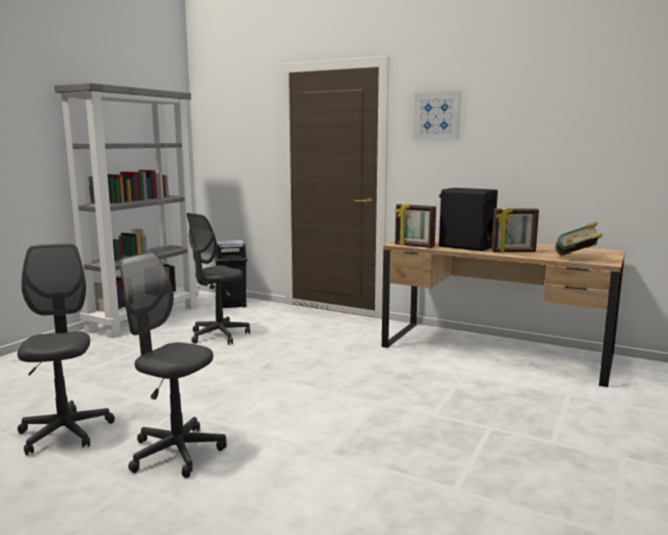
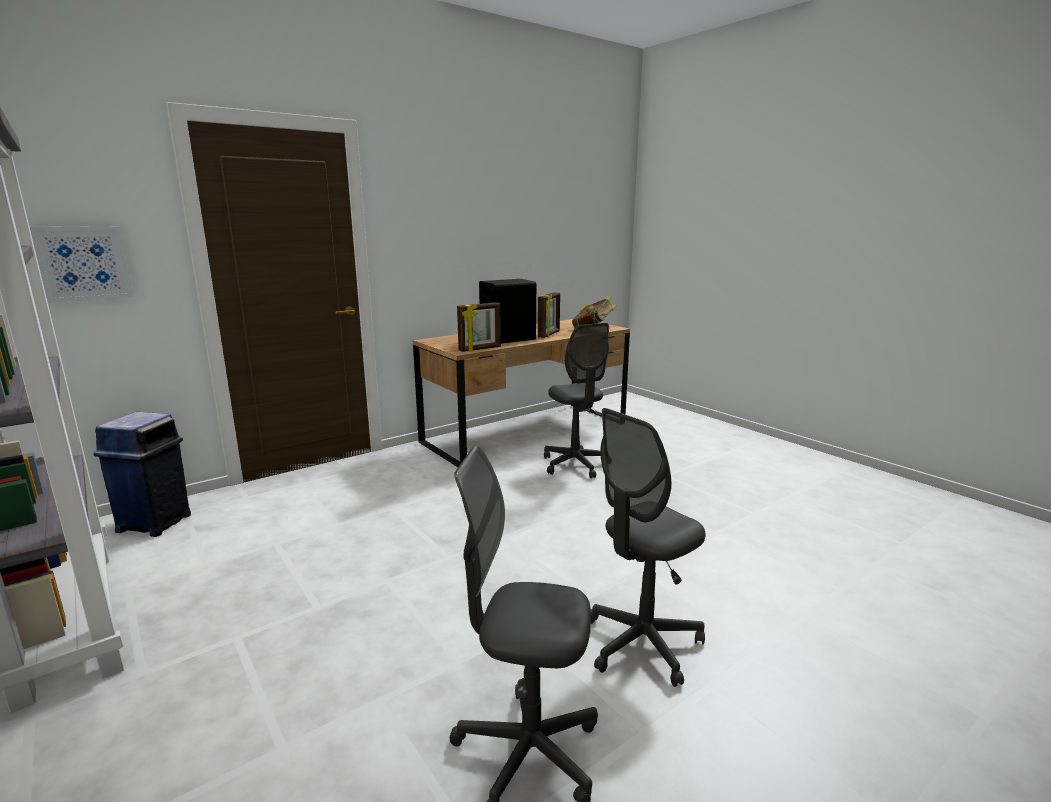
camera: 65 degrees left, 5 degrees up
grey office chair [187,213,250,344] -> grey office chair moved to [544,323,609,478]
picture [413,91,461,140] -> picture moved to [30,226,133,303]

